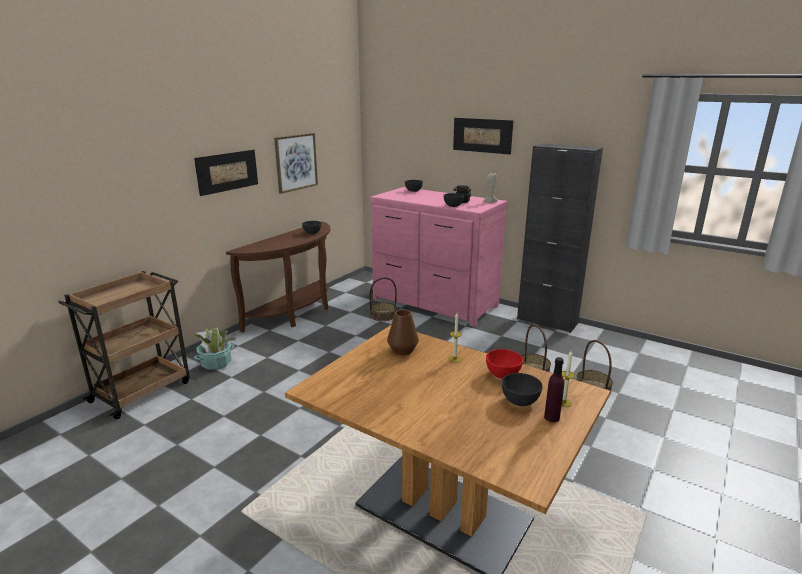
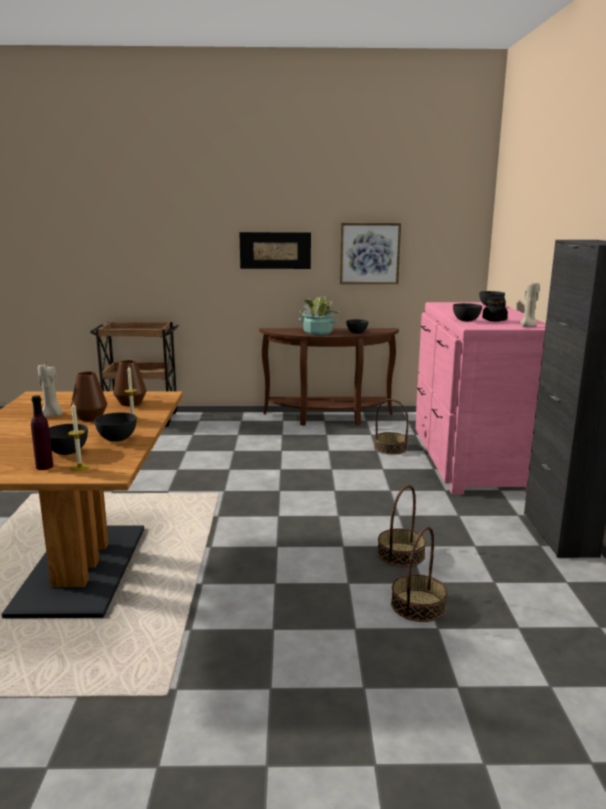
camera: 55 degrees right, 5 degrees down
potted plant [193,328,236,370] -> potted plant moved to [299,297,341,335]
picture [453,118,514,155] -> none
red bowl [486,349,523,379] -> grey bowl [94,412,137,442]
none -> beige candle [38,364,63,417]
none -> brown vase [71,371,107,421]

